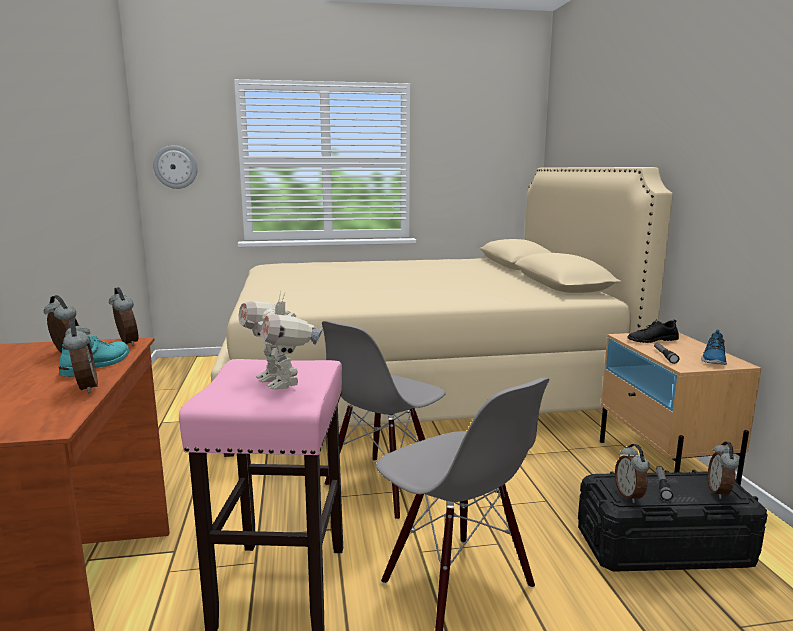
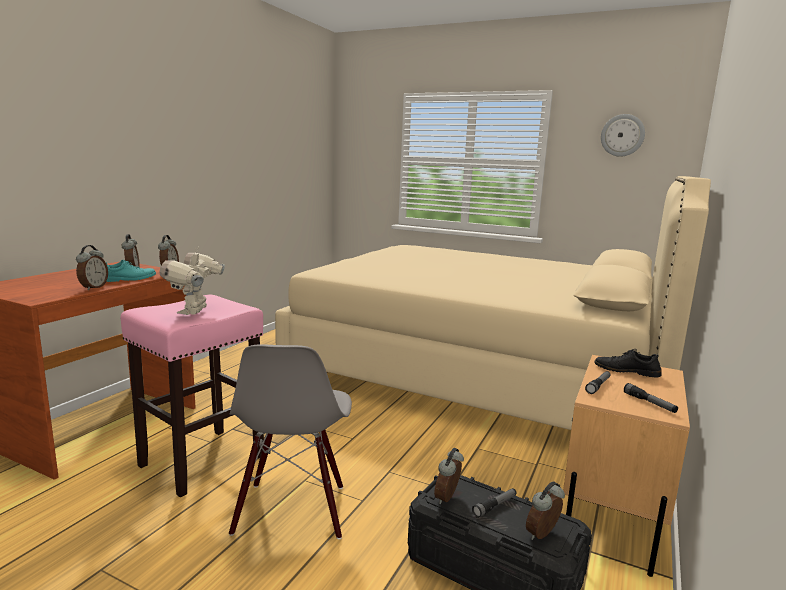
camera: 35 degrees right, 0 degrees up
wall clock [153,145,198,189] -> wall clock moved to [601,114,645,157]
grey chair [322,321,446,520] -> none
shoe [701,330,727,365] -> flashlight [624,383,678,413]

